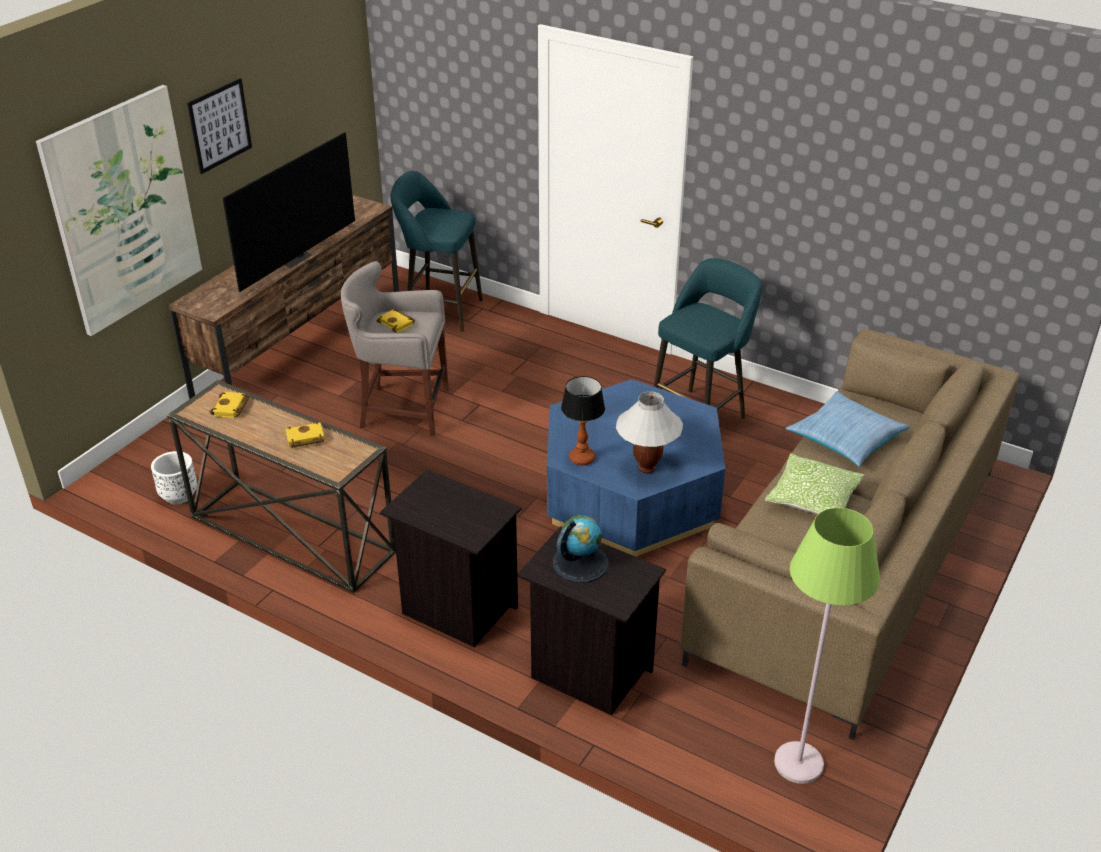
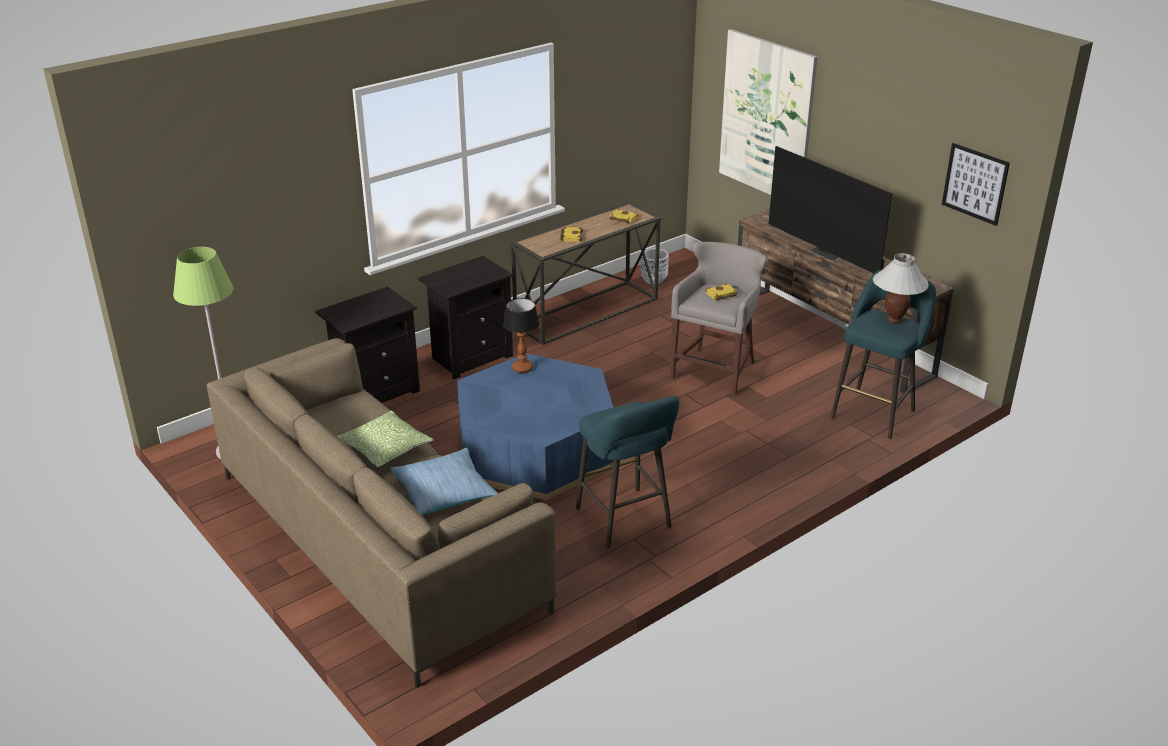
camera: 110 degrees right, 5 degrees down
picture [187,78,252,174] -> picture moved to [942,143,1010,226]
globe [553,515,609,583] -> none
white table lamp [616,391,683,474] -> white table lamp moved to [873,253,929,324]

